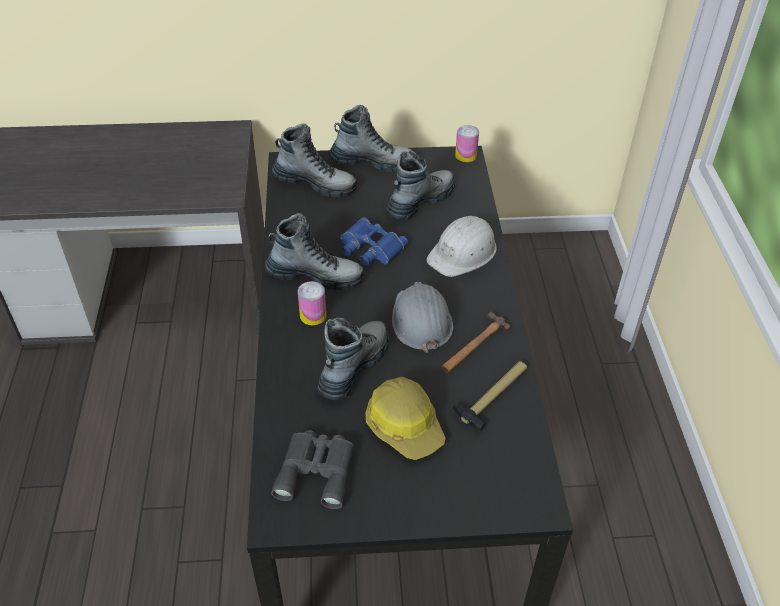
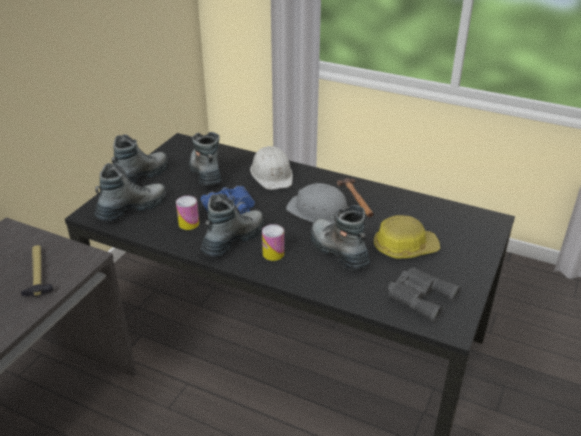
camera: 60 degrees left, 10 degrees down
hammer [453,361,527,430] -> hammer moved to [21,245,53,297]
can [455,125,479,162] -> can moved to [176,196,199,230]

